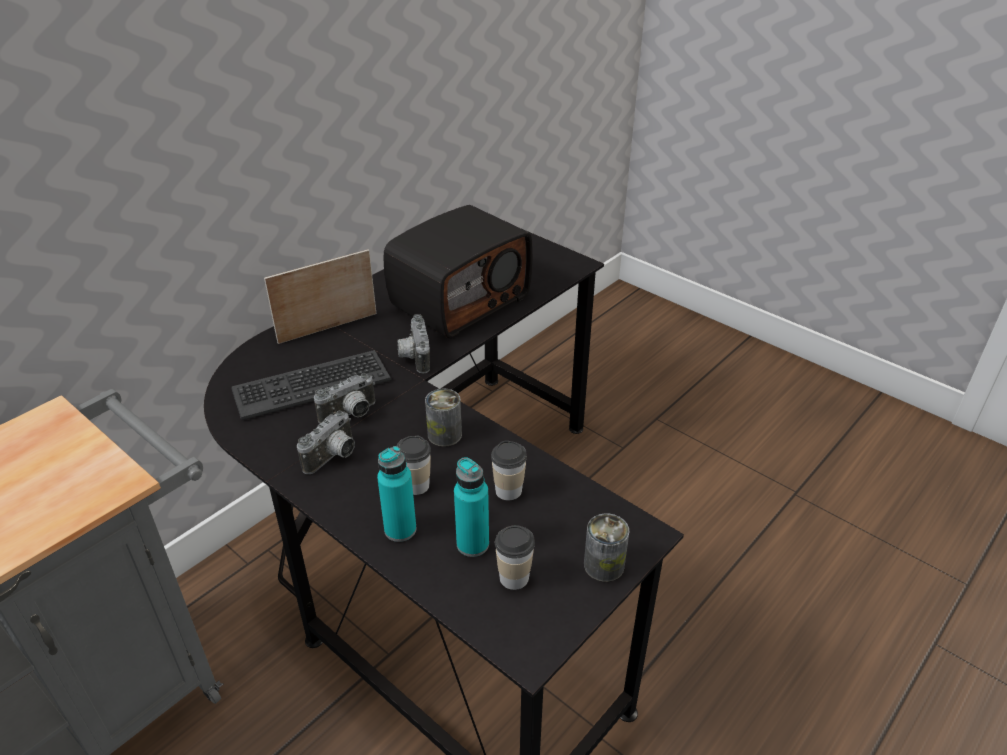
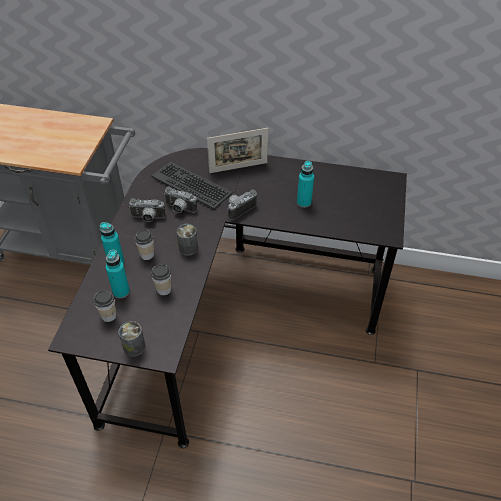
camera: 60 degrees right, 10 degrees up
picture frame [264,249,376,344] -> picture frame turned 135 degrees clockwise [207,128,268,173]
radio [384,205,533,338] -> turquoise bottle [297,161,314,208]

